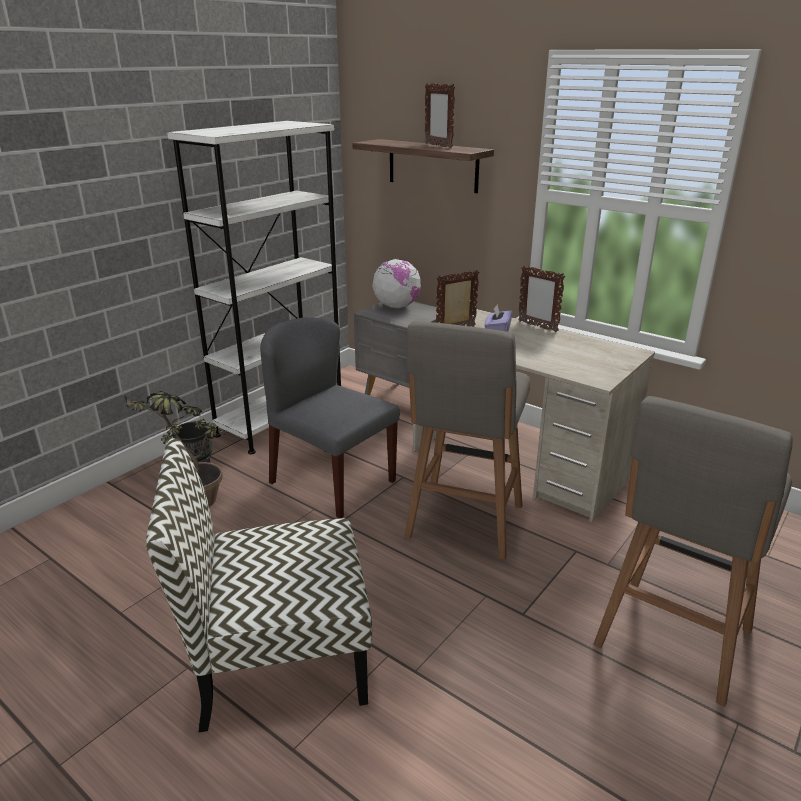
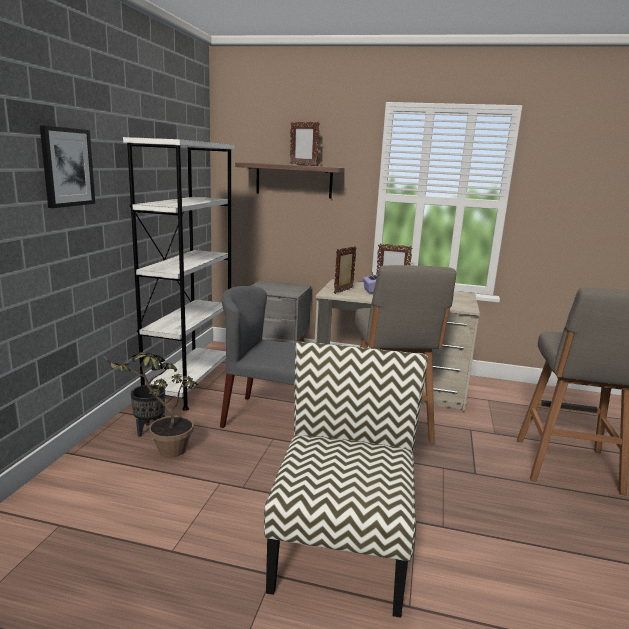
camera: 25 degrees left, 10 degrees down
chair [146,438,372,732] -> chair turned 135 degrees clockwise [264,342,428,618]
globe [372,259,421,308] -> none
none -> picture [40,125,95,208]

